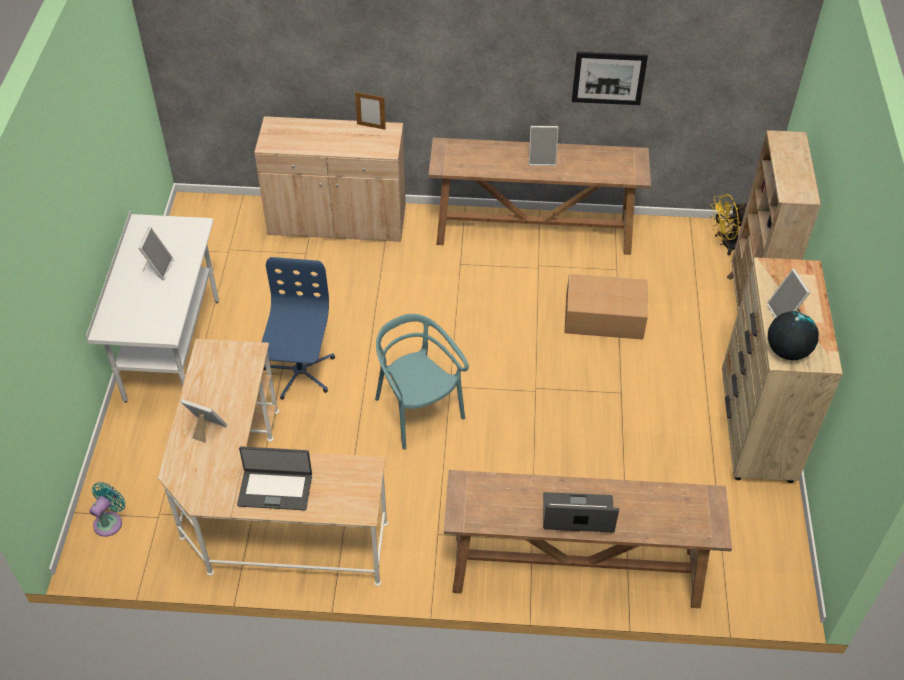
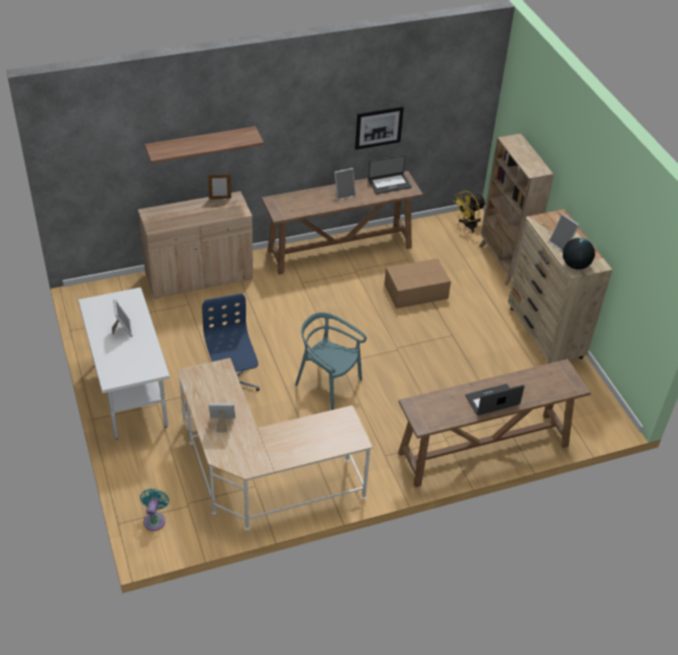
camera: 25 degrees left, 5 degrees down
laptop [237,446,312,510] -> laptop moved to [368,155,412,194]
none -> shelf [145,126,264,164]

